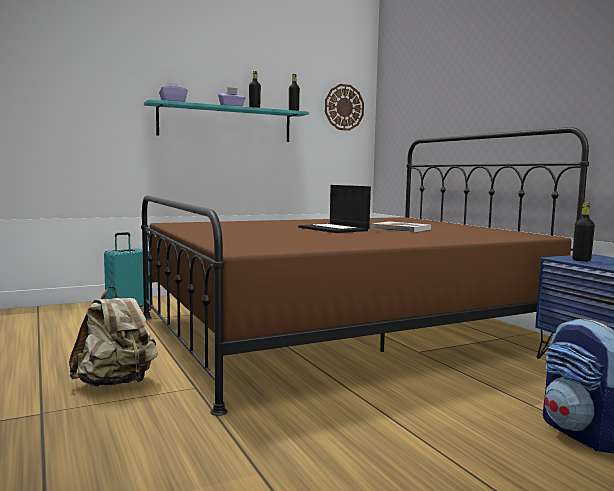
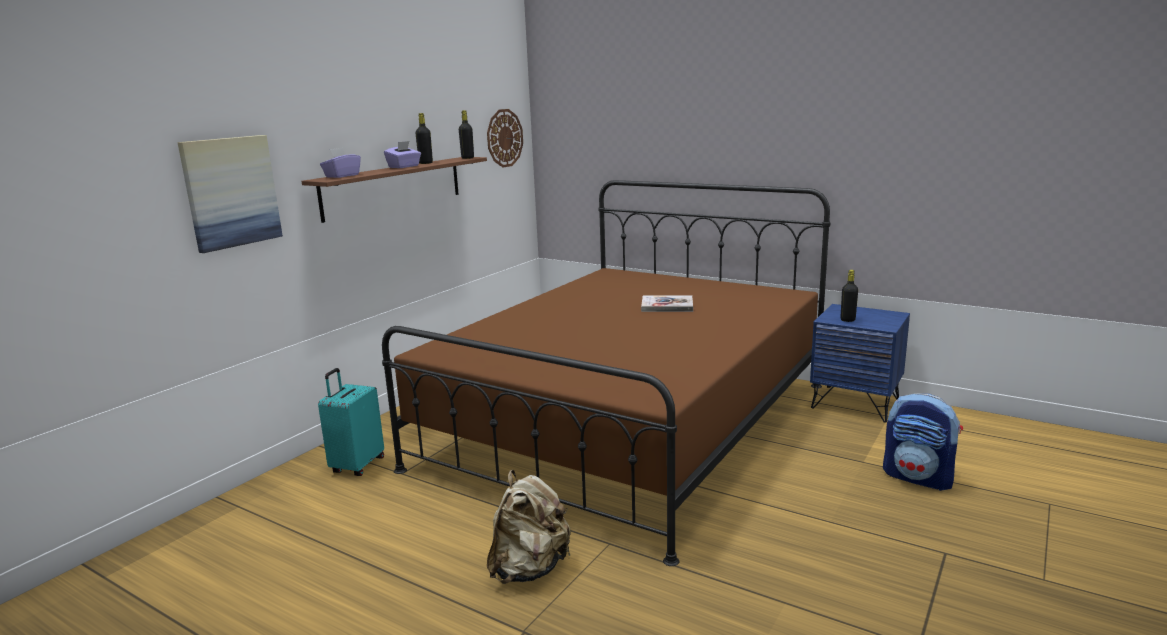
camera: 30 degrees left, 10 degrees up
turquoise shelf [144,99,309,142] -> brown shelf [301,157,487,223]
laptop [298,185,371,233] -> none
none -> picture [177,135,283,253]

